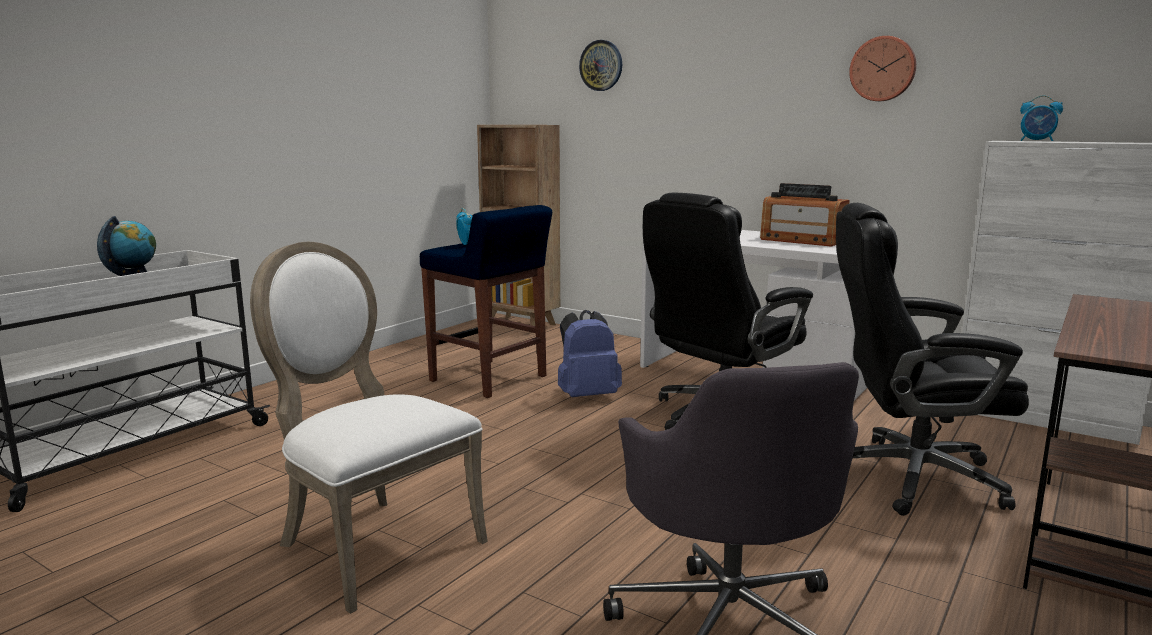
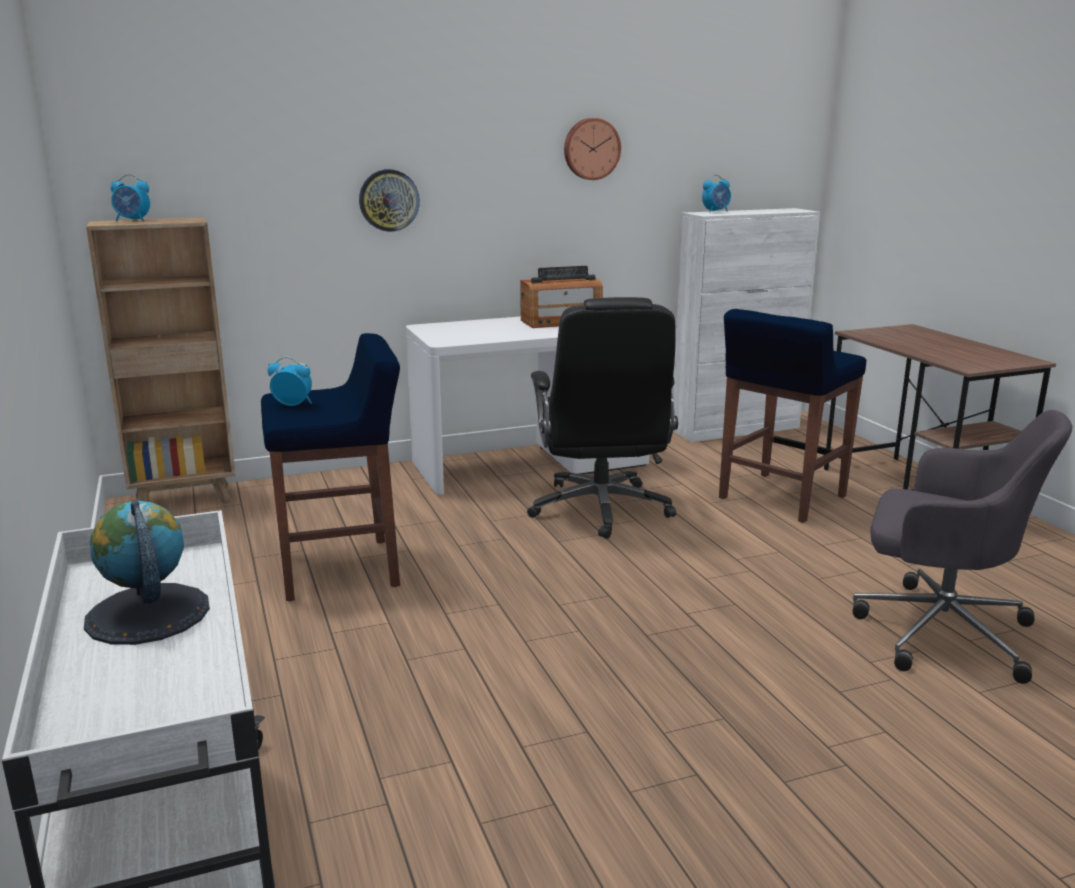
camera: 55 degrees left, 5 degrees up
white chair [250,242,488,614] -> none
blue backpack [558,310,622,397] -> none
wall clock [579,40,622,91] -> wall clock moved to [359,169,420,232]
black office chair [836,203,1029,516] -> blue stool [719,309,866,523]
none -> alarm clock [111,174,150,221]

